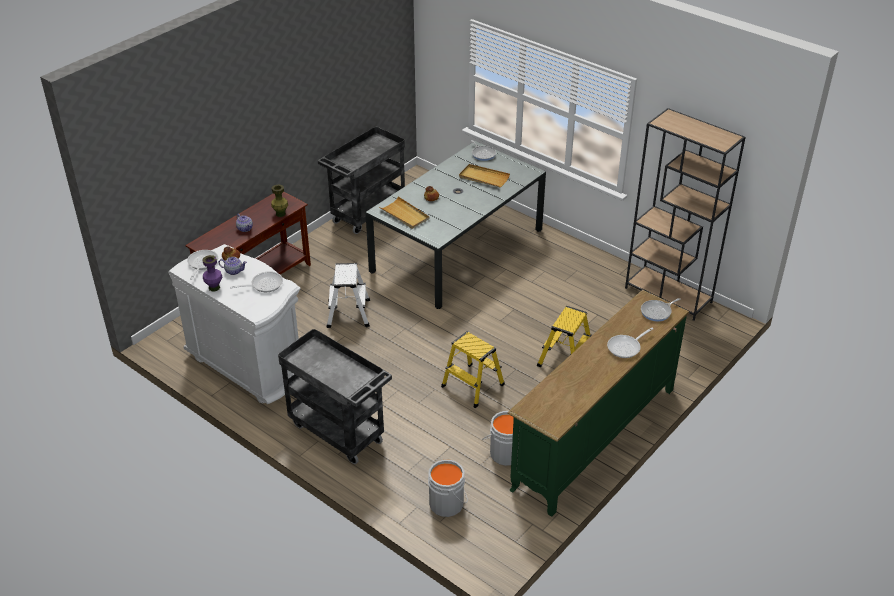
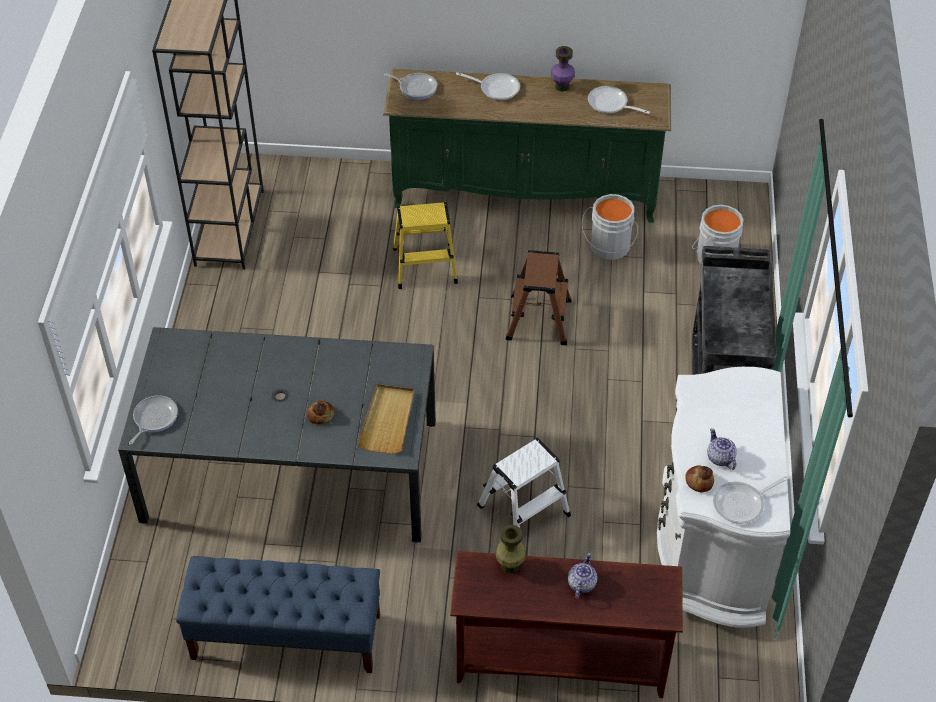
camera: 125 degrees left, 10 degrees up
purple vase [203,255,222,291] -> purple vase moved to [551,46,575,92]
frying pan [230,271,283,292] -> frying pan moved to [588,86,650,114]
black cart [318,127,405,234] -> blue bench [176,556,380,673]
yellow step ladder [441,331,505,408] -> brown step ladder [505,250,572,345]
beige tray [459,164,510,188] -> none

